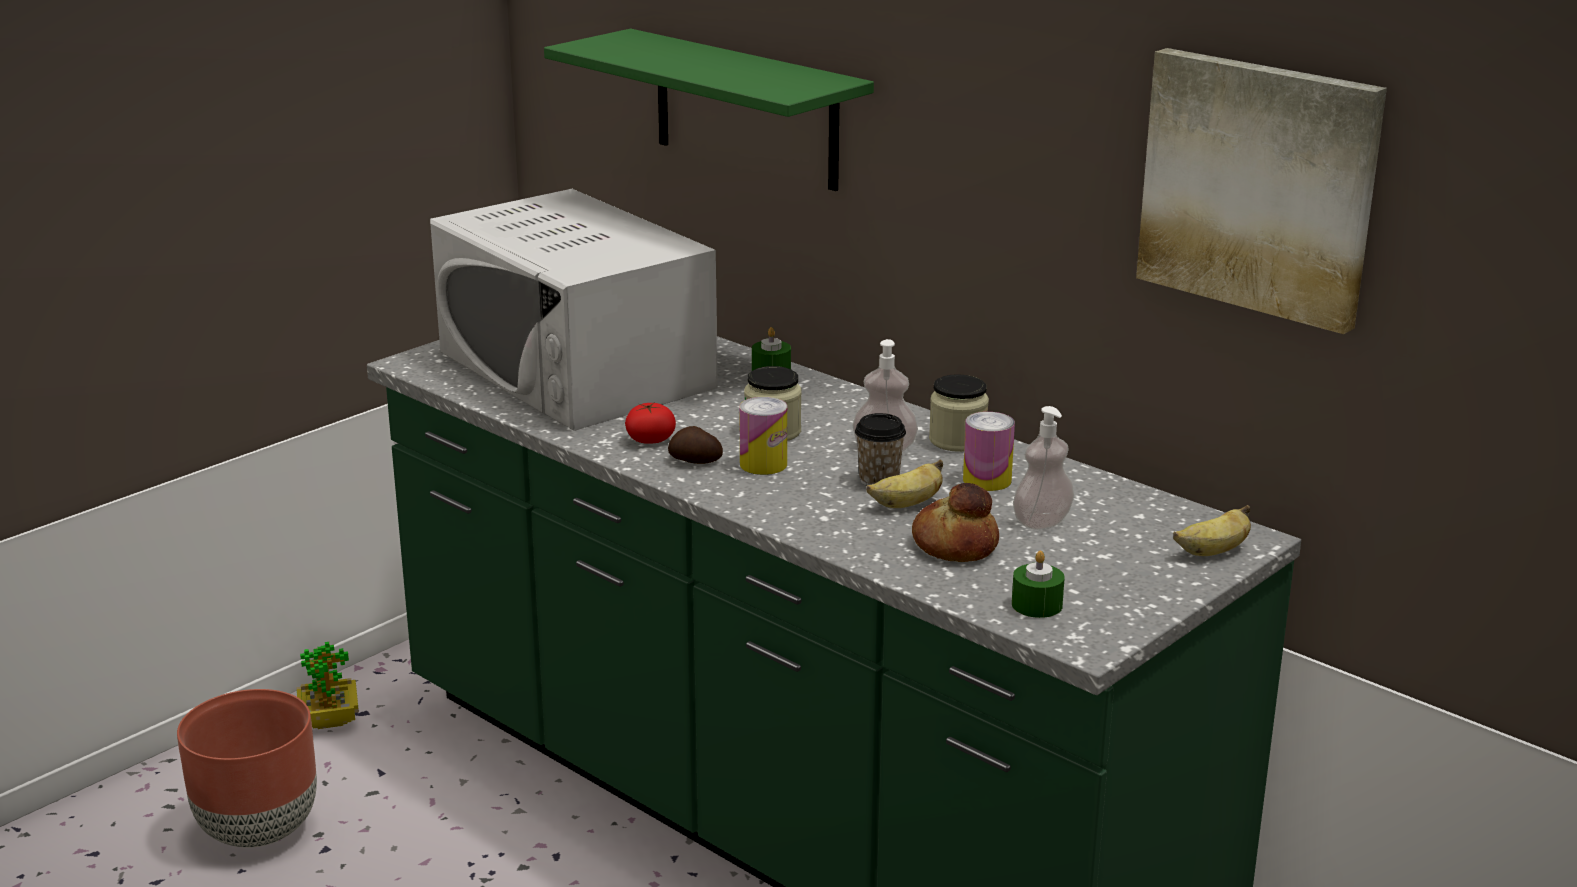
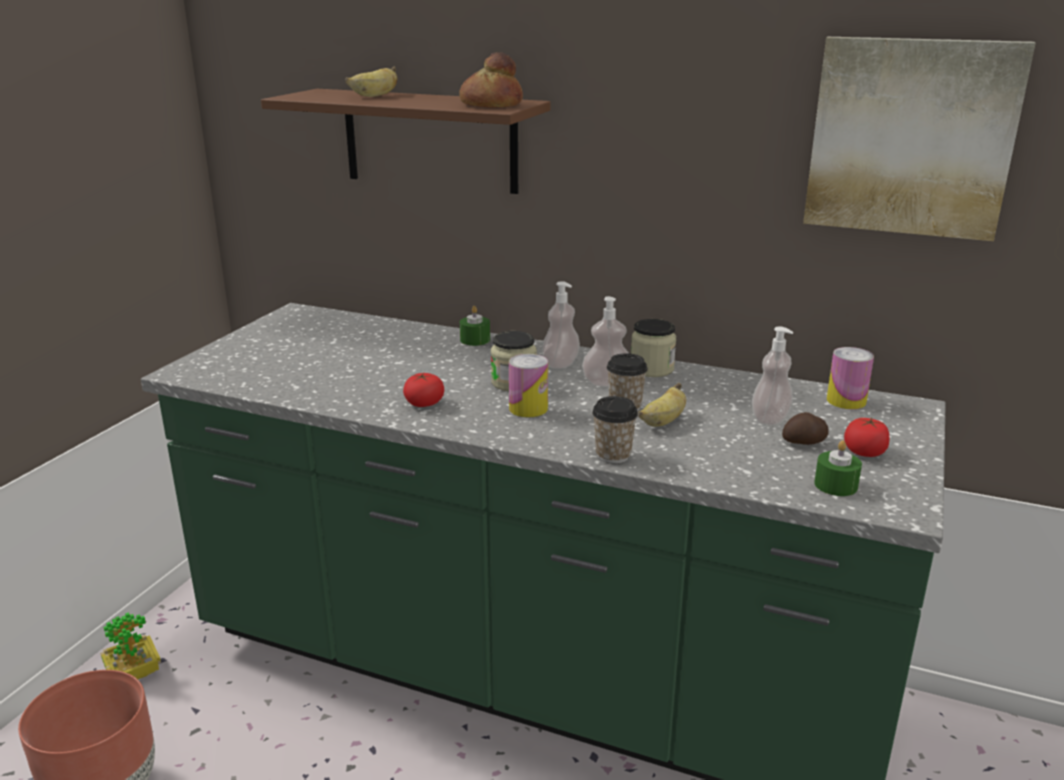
camera: 20 degrees left, 0 degrees up
white microwave [430,189,718,431] -> none
green shelf [544,29,874,191] -> brown shelf [261,89,550,194]
potato [668,426,723,464] -> potato moved to [782,412,829,445]
bread [912,483,999,562] -> bread moved to [459,52,523,108]
can [963,412,1015,491] -> can moved to [827,347,874,409]
banana [1173,505,1251,556] -> banana moved to [345,67,397,97]
none -> soap dispenser [542,281,580,369]
none -> cup [592,396,638,463]
none -> tomato [844,418,890,457]

